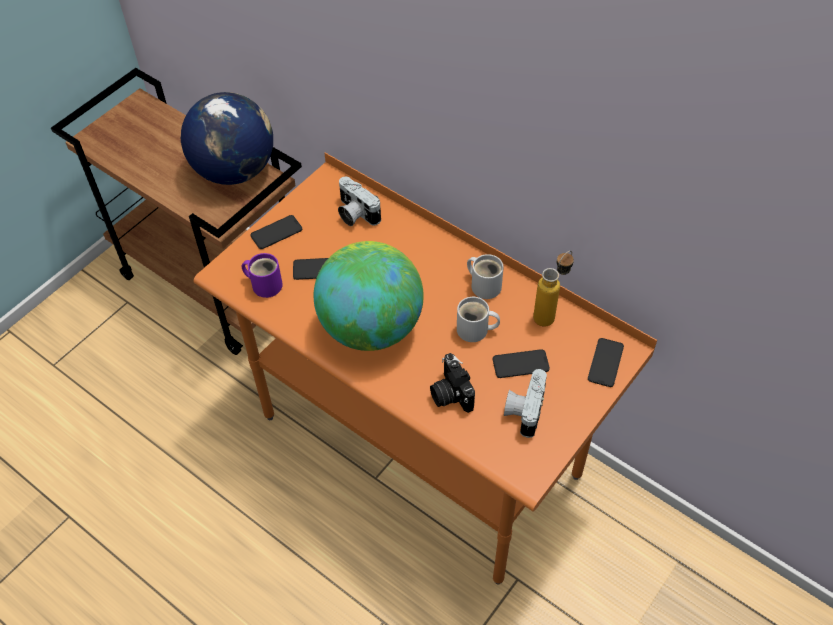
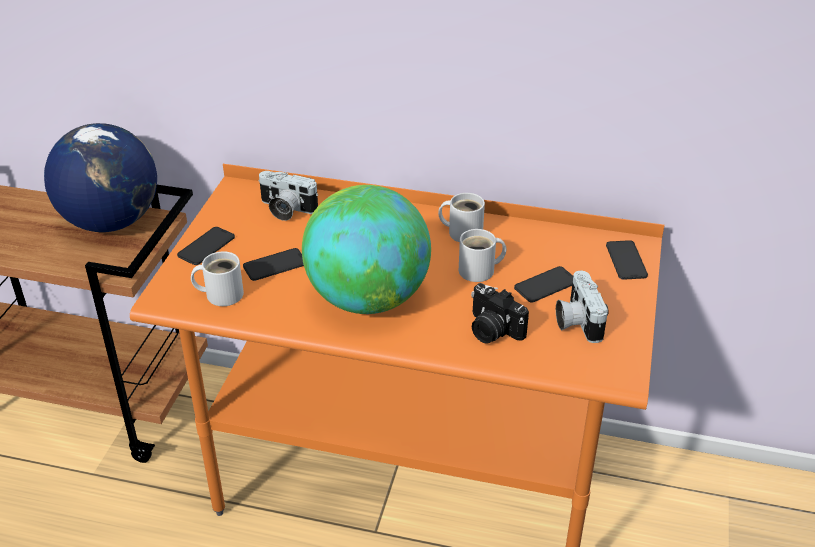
camera: 25 degrees left, 15 degrees down
purple mug [242,253,283,298] -> white mug [191,251,244,306]
bottle [533,251,574,327] -> none

